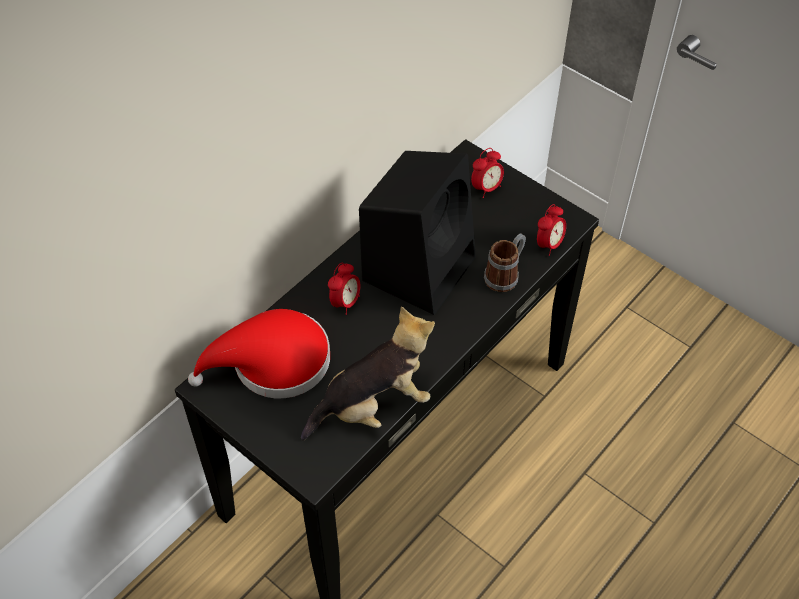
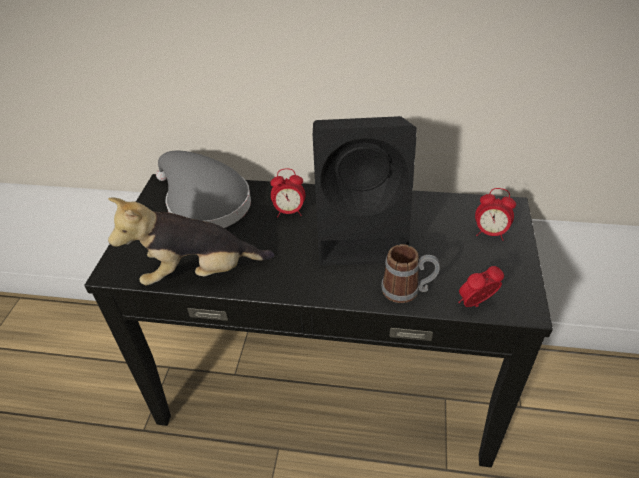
camera: 60 degrees right, 10 degrees down
red hat [188,309,330,398] -> grey hat [156,151,251,228]
plush toy [301,306,435,441] -> plush toy turned 135 degrees clockwise [108,198,275,285]
alarm clock [537,204,566,256] -> alarm clock turned 150 degrees clockwise [458,266,504,307]

